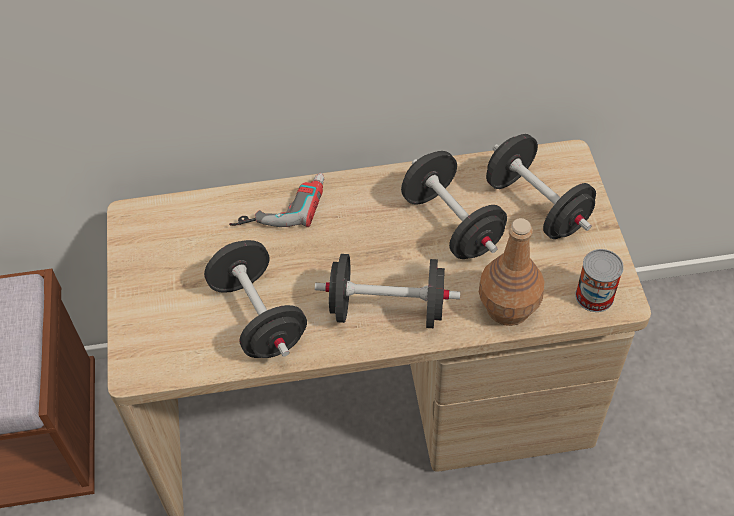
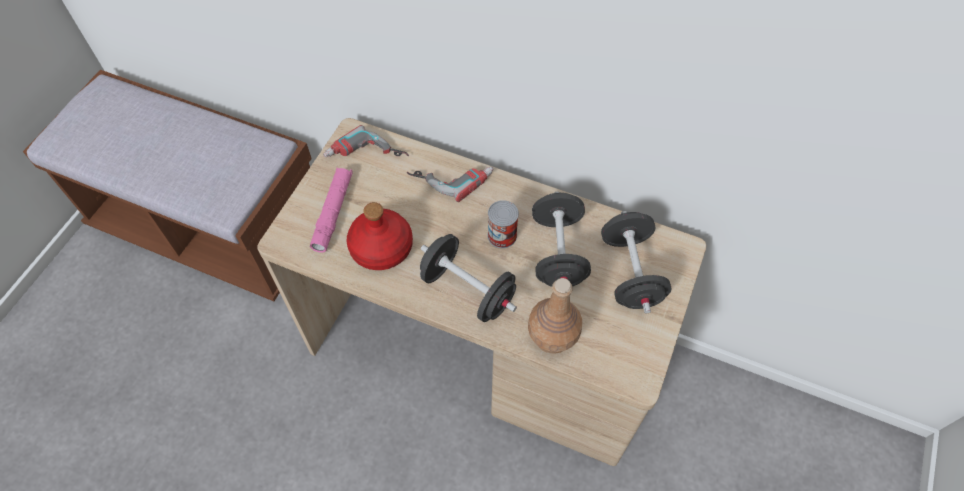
camera: 30 degrees right, 5 degrees up
black dumbbell [204,240,307,358] -> red bottle [347,202,413,270]
can [575,249,624,312] -> can moved to [487,200,519,248]
none -> pink flashlight [310,167,353,253]
none -> power drill [323,125,409,157]

